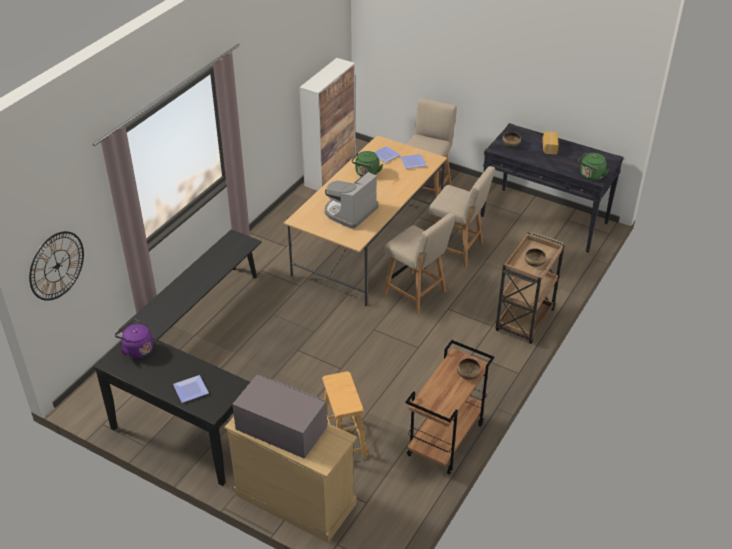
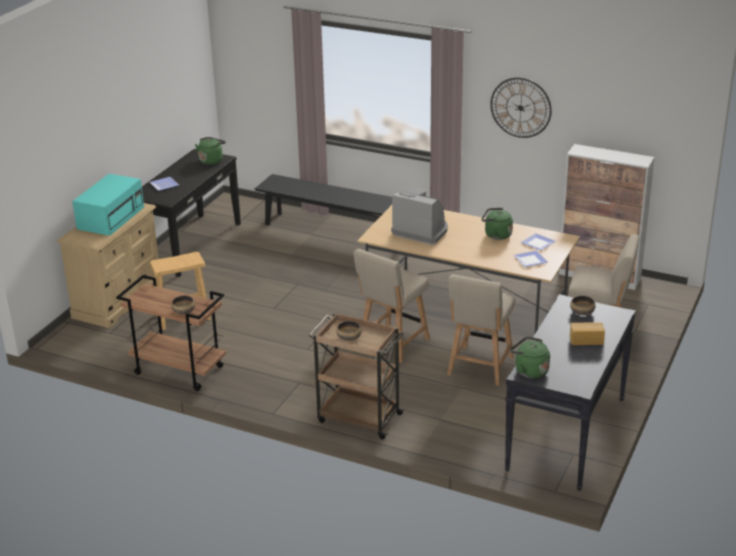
camera: 85 degrees right, 10 degrees down
wall clock [29,231,84,301] -> wall clock moved to [490,77,552,138]
purple kettle [115,320,153,358] -> green kettle [195,137,226,165]
grey microwave [232,374,327,459] -> turquoise microwave [72,174,144,236]

